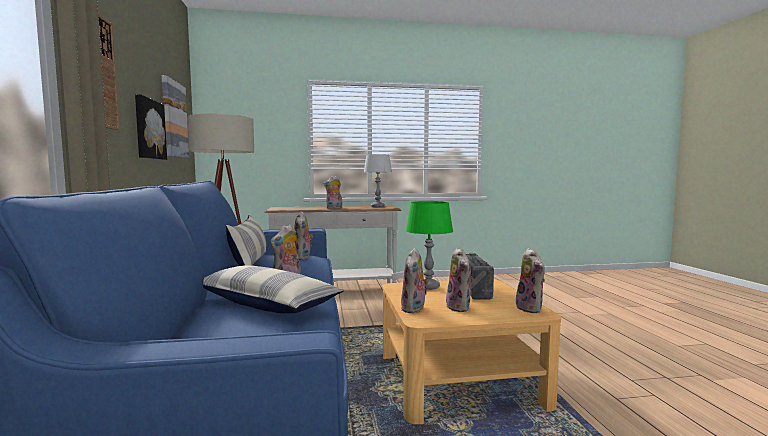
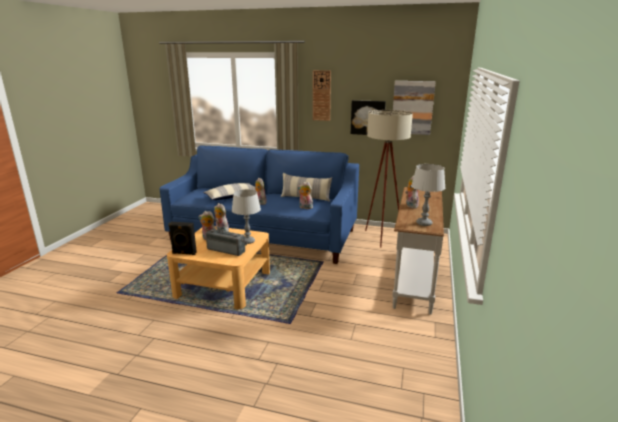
camera: 115 degrees right, 15 degrees up
green table lamp [406,201,453,290] -> grey table lamp [232,189,261,244]
plush toy [514,248,545,313] -> black speaker [168,222,197,255]

